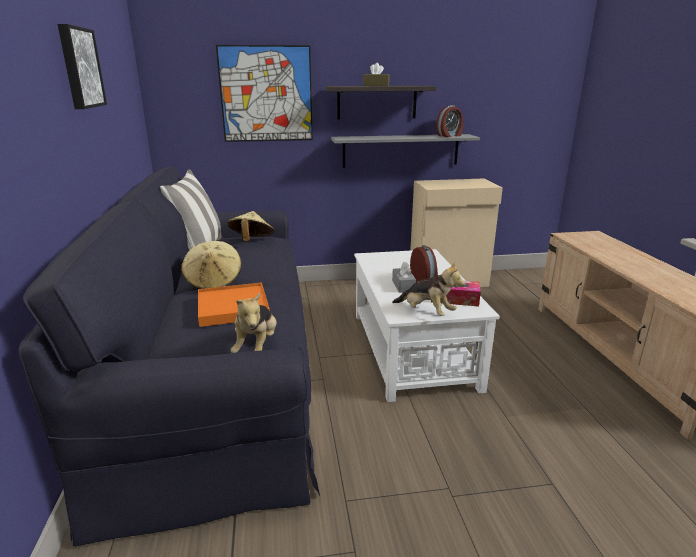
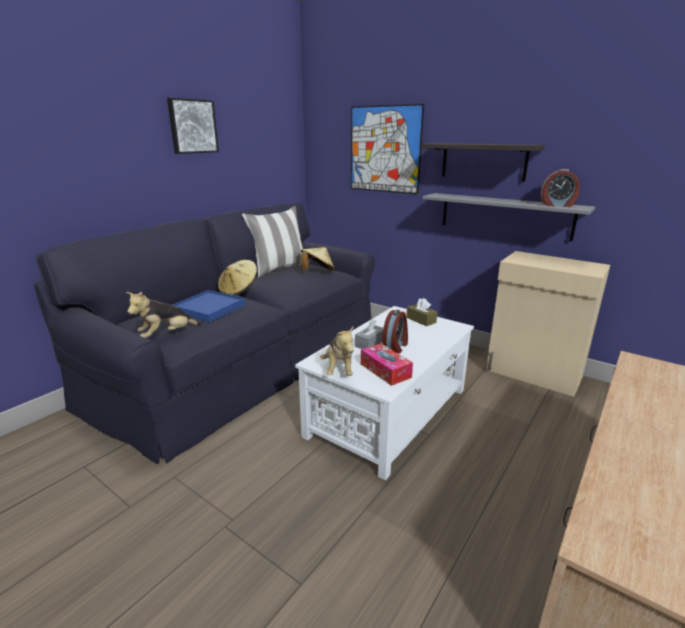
camera: 45 degrees right, 0 degrees up
orange tray [198,282,270,327] -> blue tray [172,290,245,322]
brown tissue box [363,63,390,86] -> brown tissue box moved to [407,298,437,326]

